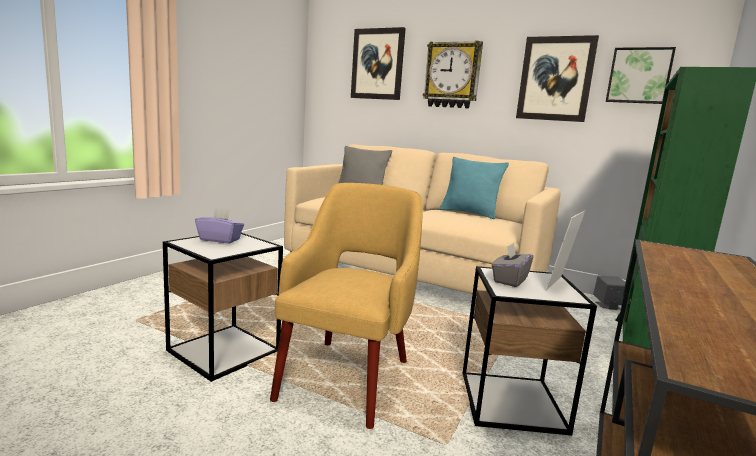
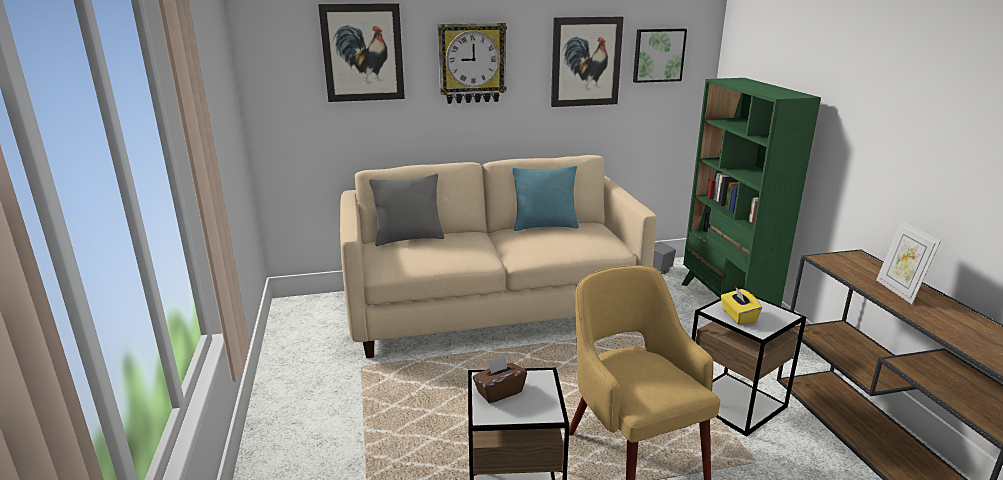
camera: 40 degrees left, 10 degrees up
purple tissue box [195,207,244,243] -> brown tissue box [473,356,527,403]
grey tissue box [492,243,533,287] -> yellow tissue box [721,286,762,325]
picture frame [545,211,585,291] -> picture frame moved to [876,220,941,304]

